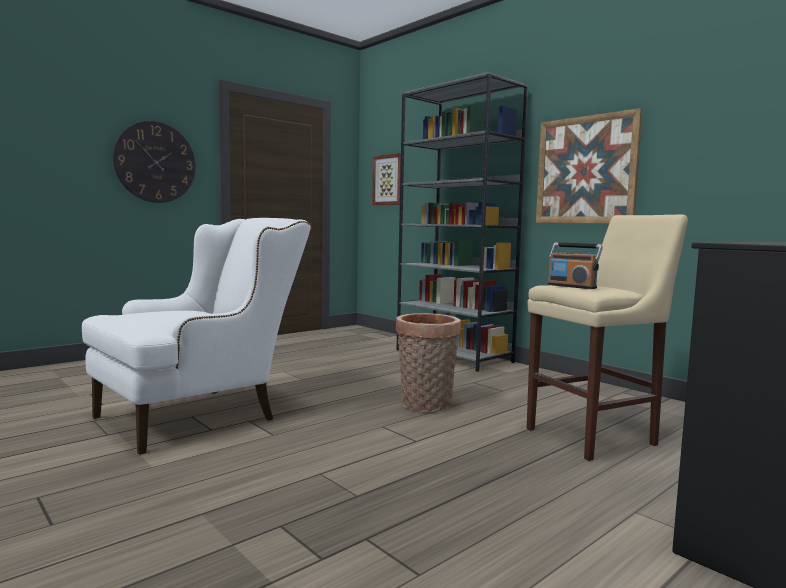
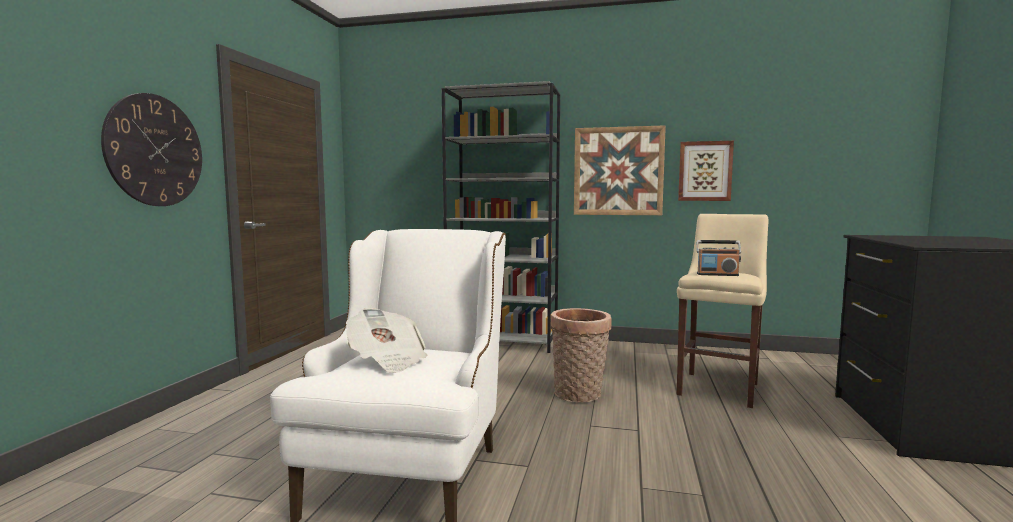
camera: 35 degrees left, 0 degrees up
picture [372,153,401,205] -> picture moved to [678,141,734,201]
none -> newspaper [346,308,428,373]

